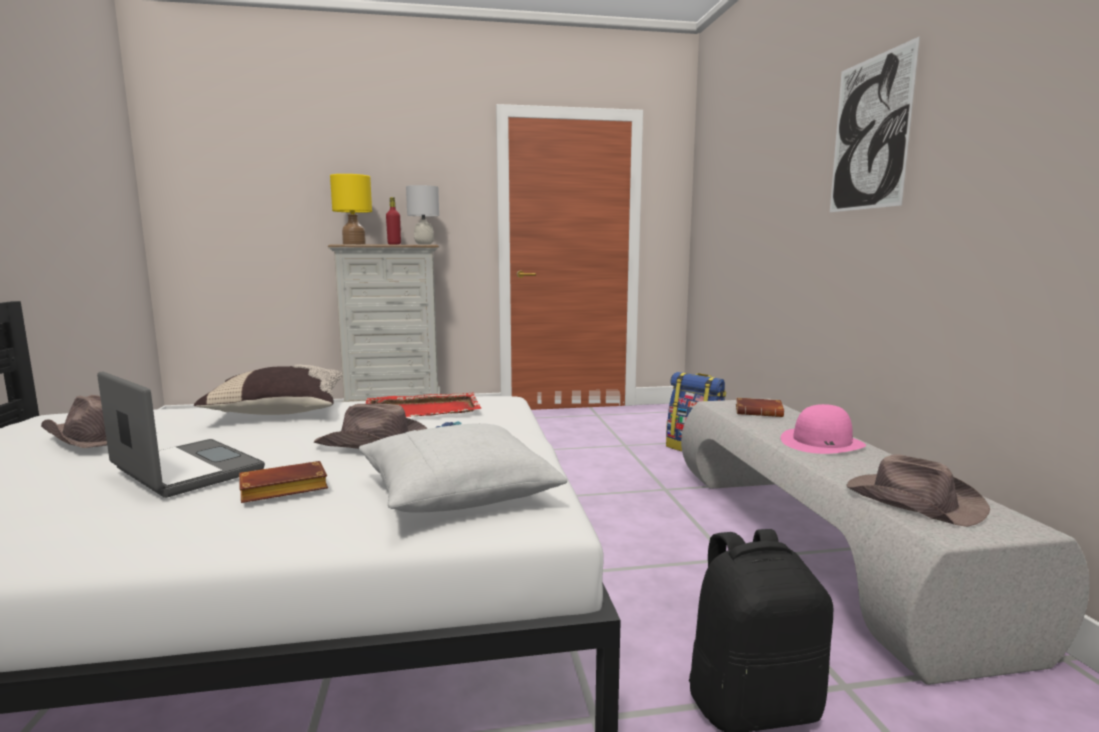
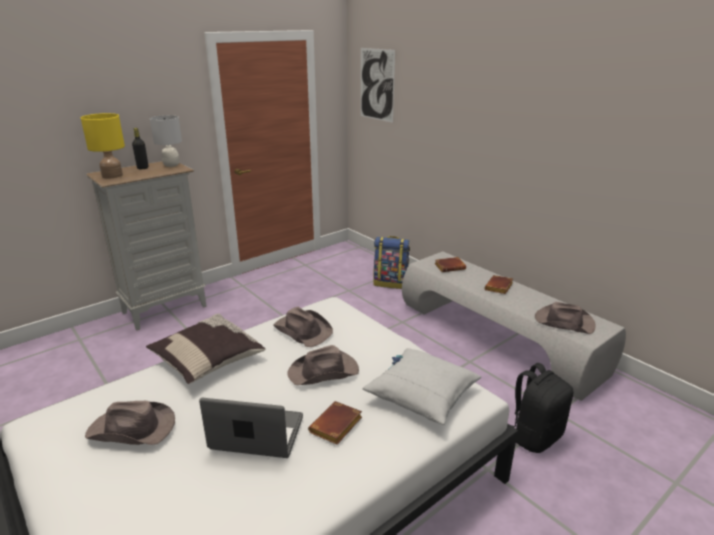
camera: 30 degrees left, 15 degrees up
red tray [366,393,481,417] -> brown hat [273,307,333,347]
red bottle [386,197,401,245] -> black bottle [132,128,148,169]
pink hat [780,404,866,454] -> brown book [485,275,513,294]
picture [830,36,920,212] -> picture moved to [361,48,395,123]

